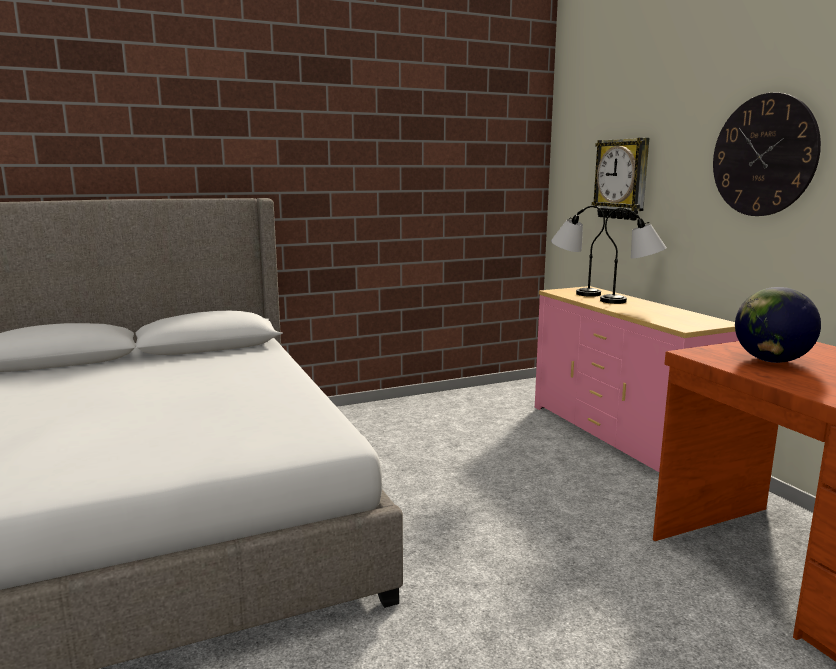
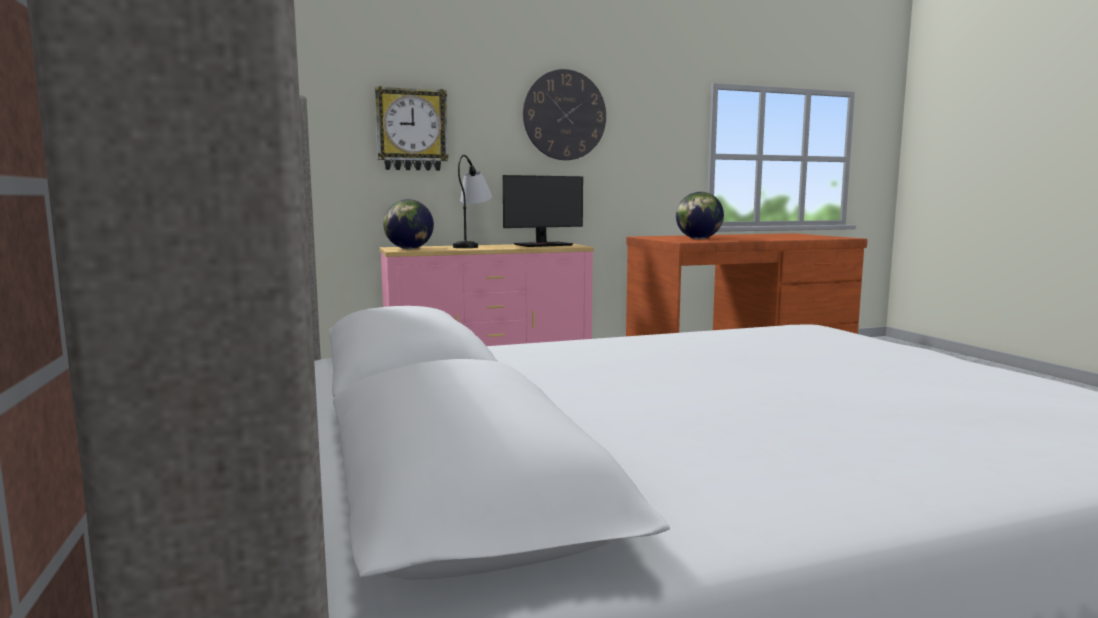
camera: 85 degrees left, 5 degrees down
table lamp [551,206,605,297] -> globe [383,199,434,249]
none -> monitor [503,175,583,247]

